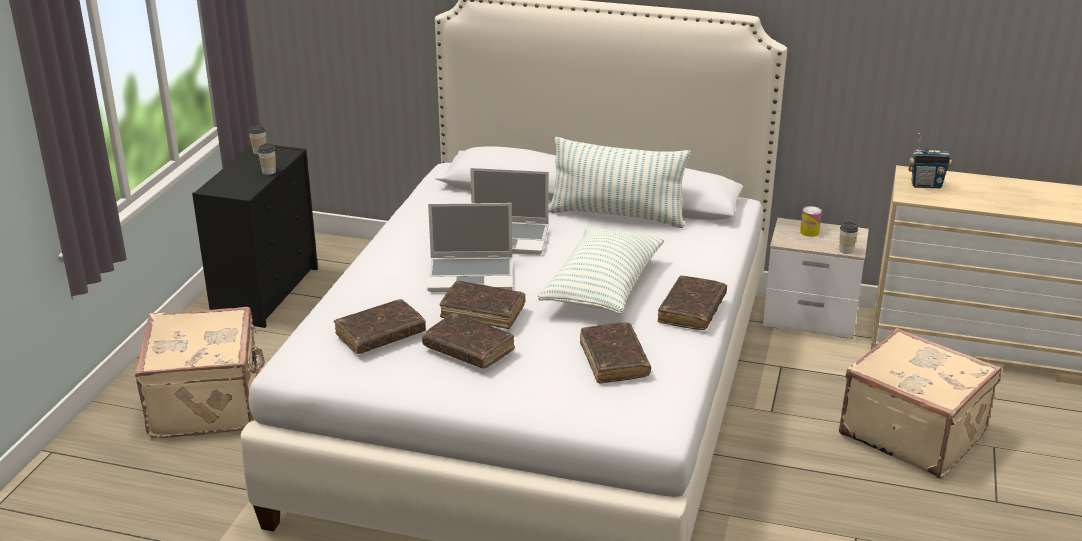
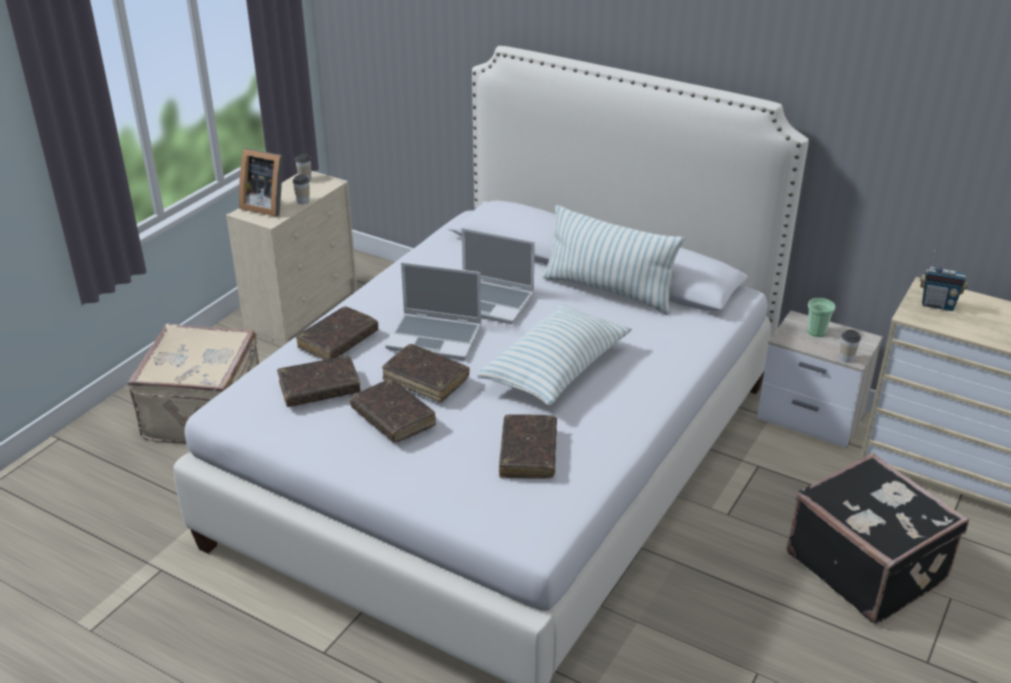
camera: 15 degrees right, 5 degrees up
black dresser [192,145,318,328] -> beige dresser [226,171,357,345]
brown book [658,276,727,330] -> brown book moved to [296,306,378,360]
can [800,206,822,237] -> cup [808,298,835,337]
beige suitcase [839,328,1002,479] -> black suitcase [786,453,969,625]
none -> picture frame [239,148,284,217]

